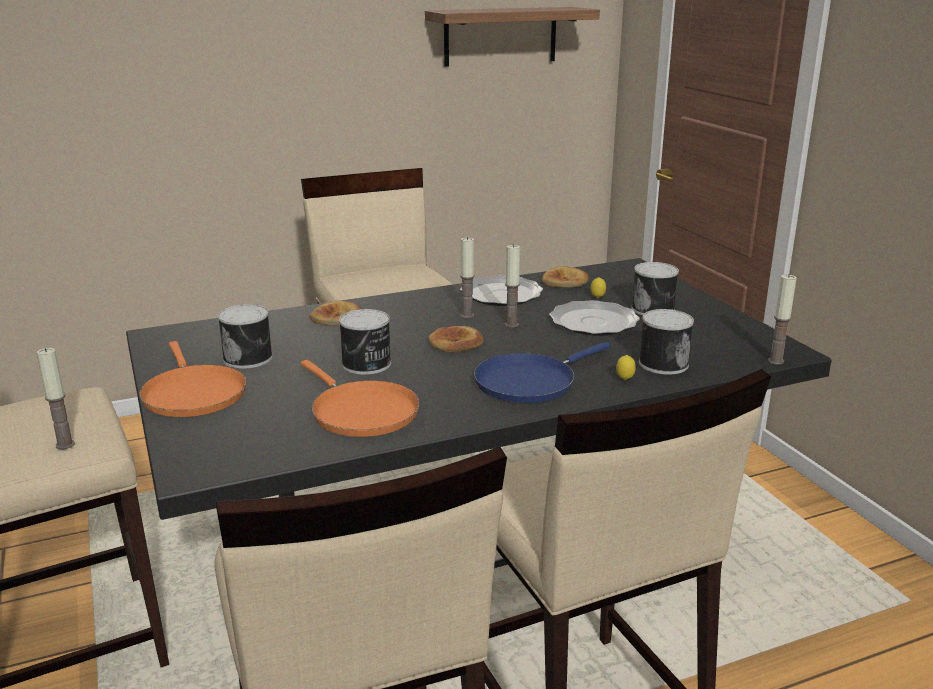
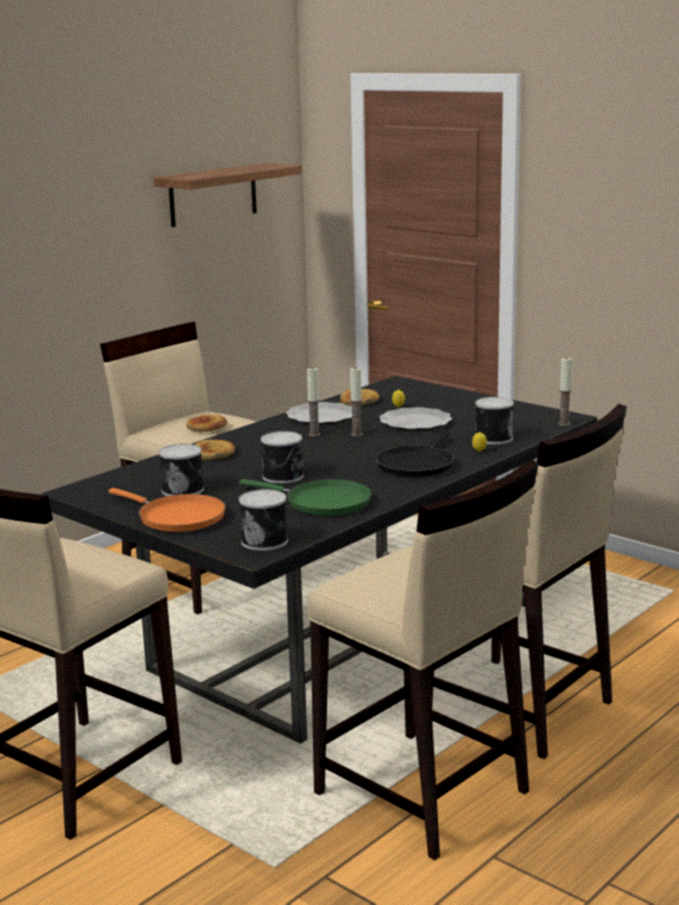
camera: 25 degrees left, 5 degrees down
candle [37,348,75,450] -> none
orange frying pan [301,360,420,437] -> green frying pan [239,479,371,515]
bread [428,326,483,352] -> bread moved to [186,414,227,432]
blue frying pan [474,342,611,403] -> black frying pan [376,431,454,477]
can [631,262,679,316] -> can moved to [239,489,288,551]

